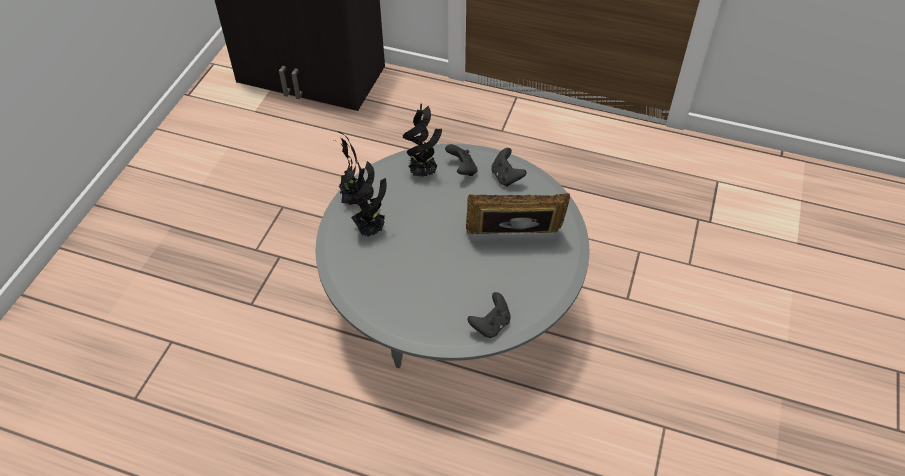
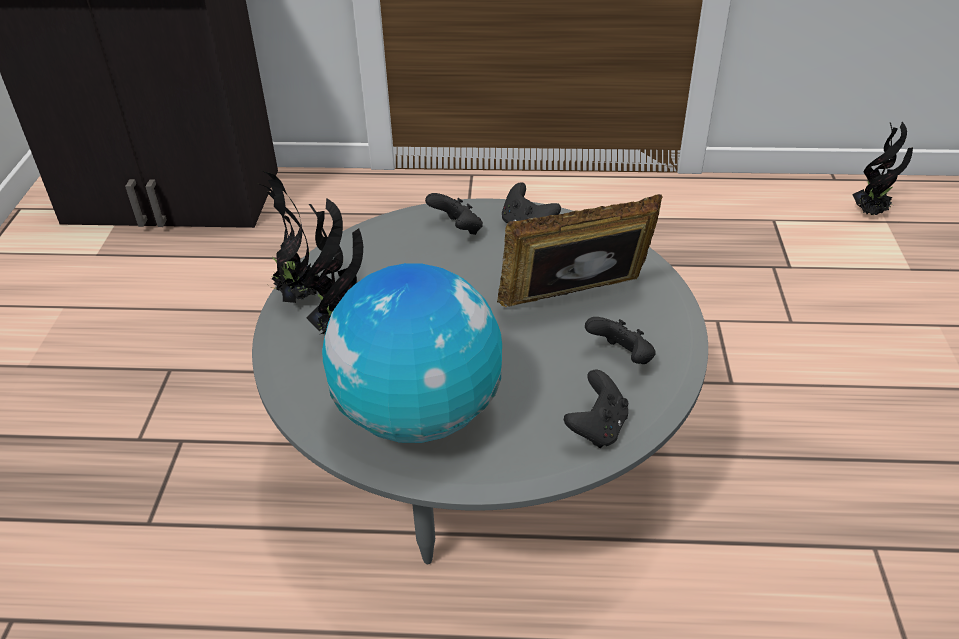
camera: 15 degrees left, 10 degrees down
potted plant [403,103,442,177] -> potted plant moved to [852,121,913,215]
none -> globe [322,263,502,443]
none -> black game controller [585,317,656,364]

